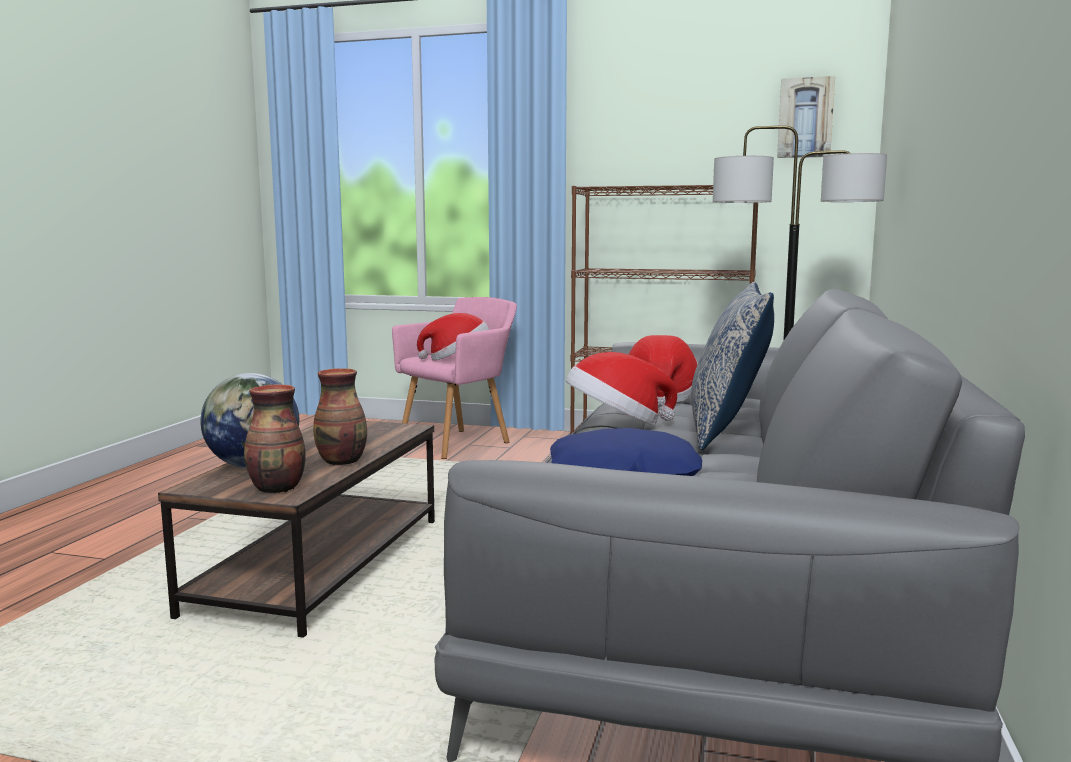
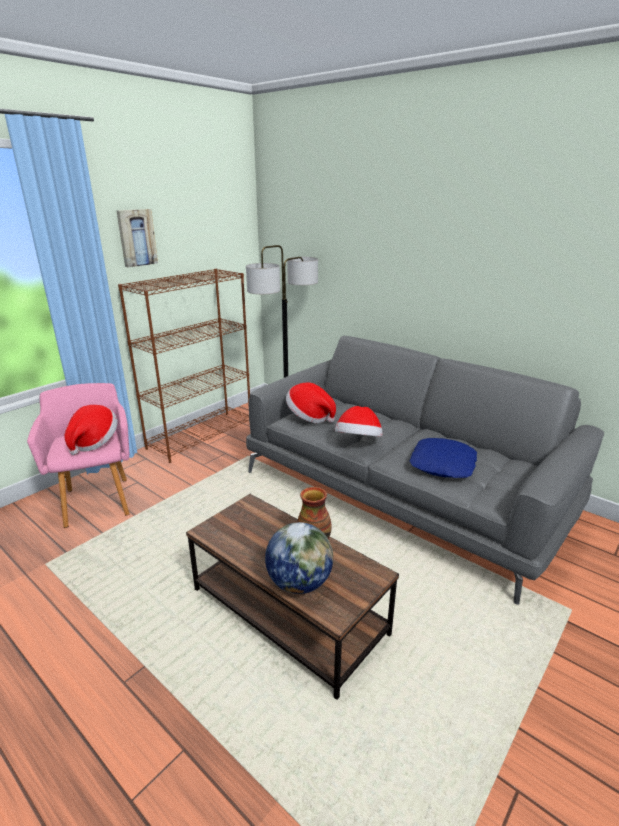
camera: 65 degrees left, 15 degrees up
vase [244,384,306,493] -> none
pillow [691,282,774,450] -> none
picture [777,76,835,158] -> picture moved to [116,209,158,267]

